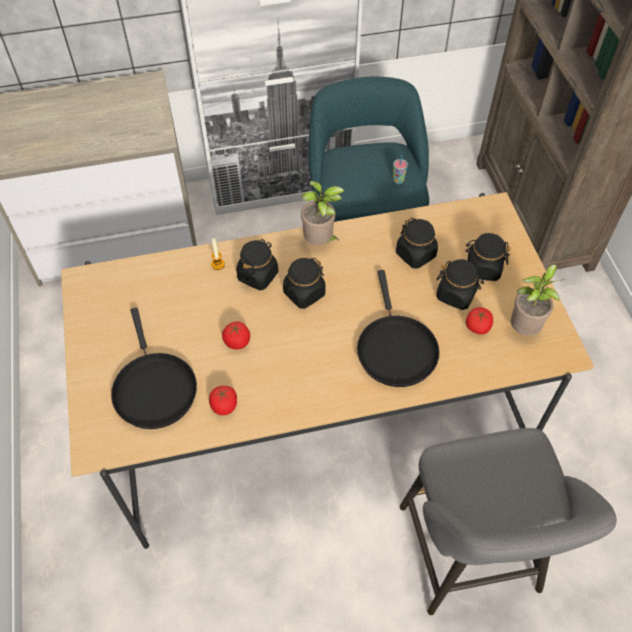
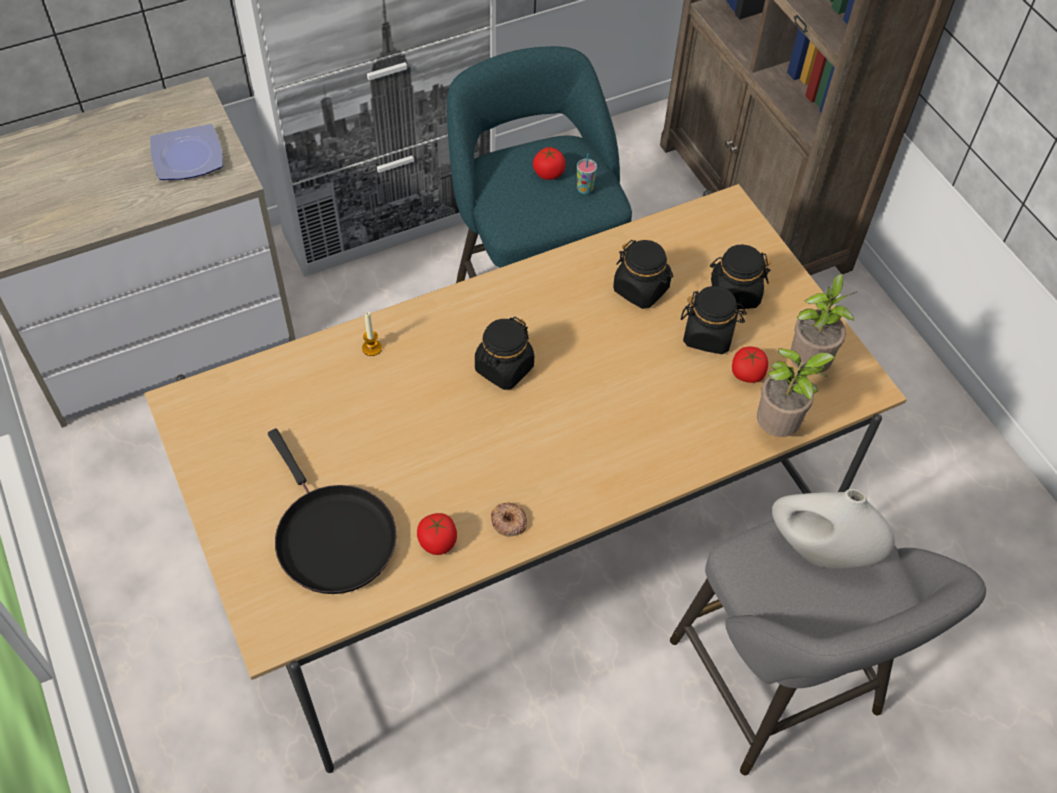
camera: 15 degrees left, 0 degrees up
tomato [222,321,250,350] -> tomato moved to [533,147,566,180]
black jar [236,239,278,290] -> none
potted plant [301,181,344,245] -> potted plant moved to [757,348,835,437]
black frying pan [357,270,440,387] -> none
none -> plate [150,124,223,180]
none -> donut [491,502,527,536]
none -> white vase [772,489,895,569]

